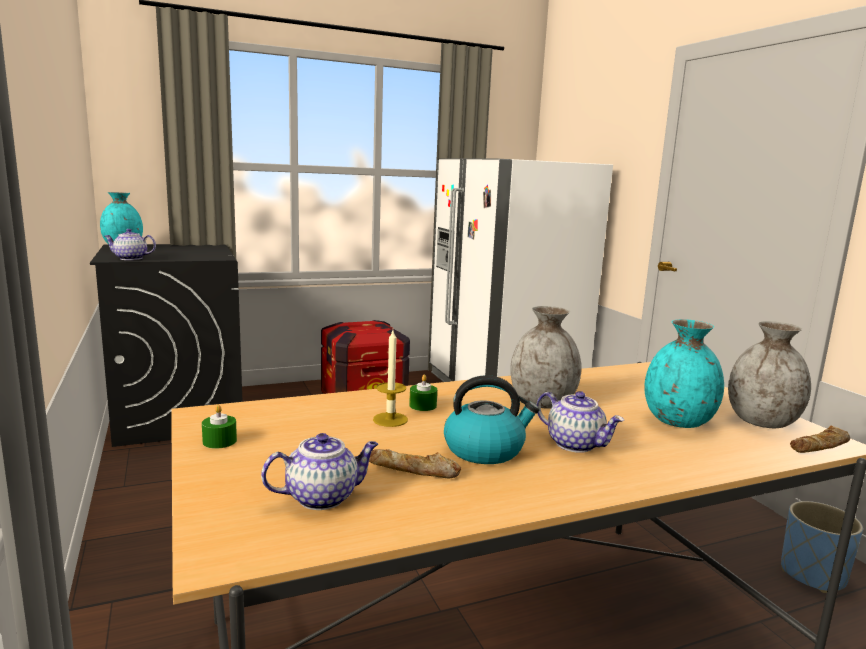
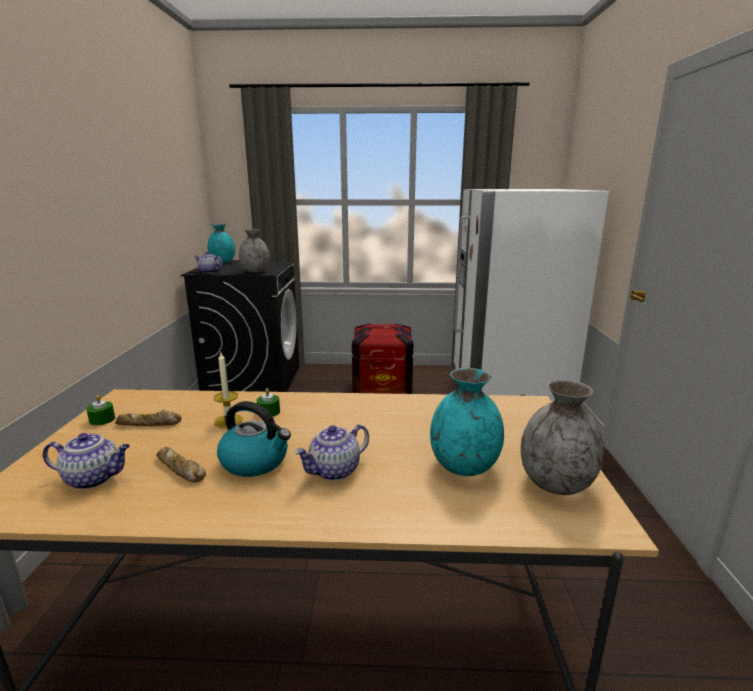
camera: 25 degrees right, 5 degrees up
grey vase [510,306,581,409] -> grey vase moved to [239,229,270,273]
teapot [537,391,624,453] -> teapot turned 75 degrees clockwise [294,424,369,481]
blue planter [781,501,863,593] -> none
bread [790,425,850,453] -> bread moved to [115,410,181,426]

